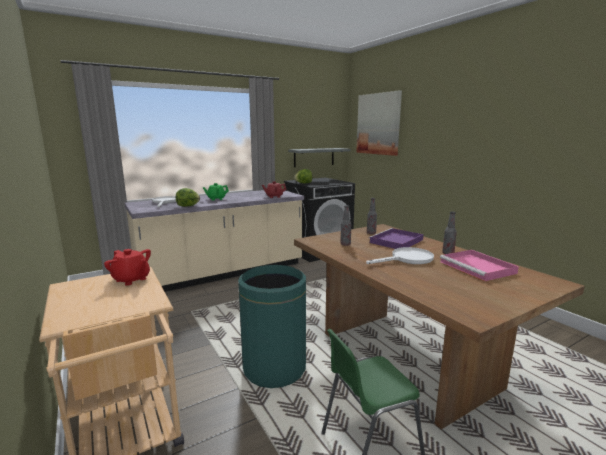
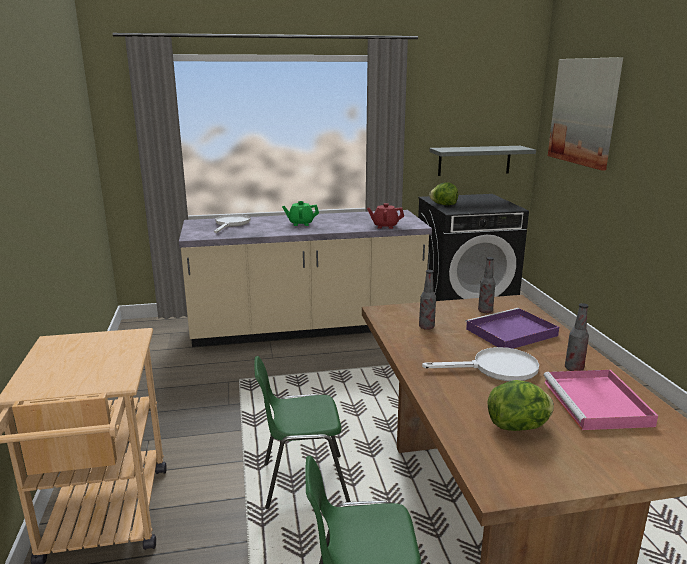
camera: 20 degrees right, 5 degrees up
red teapot [104,249,151,286] -> none
lettuce [176,188,200,207] -> lettuce moved to [488,380,554,431]
green trash can [238,265,306,388] -> green chair [254,356,351,509]

